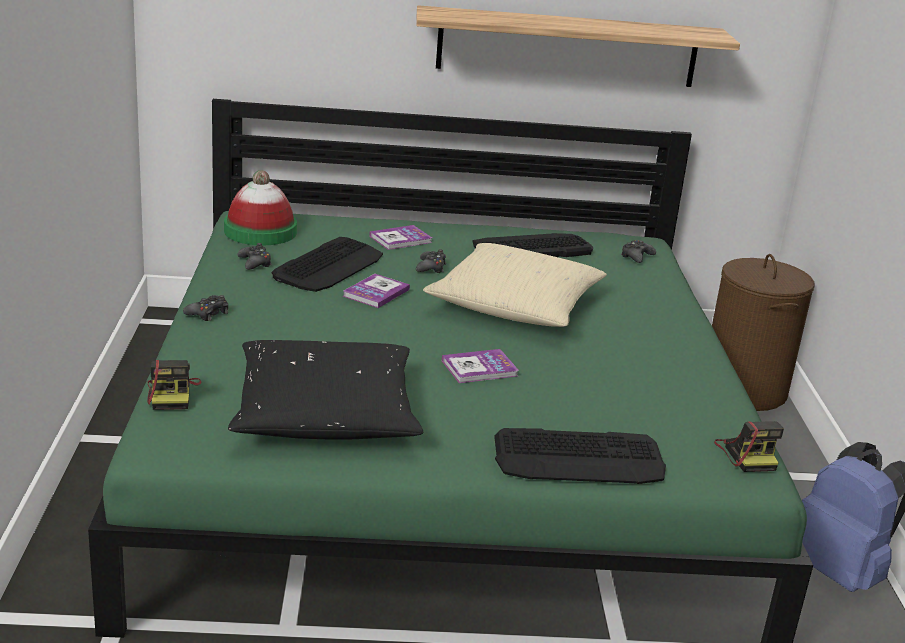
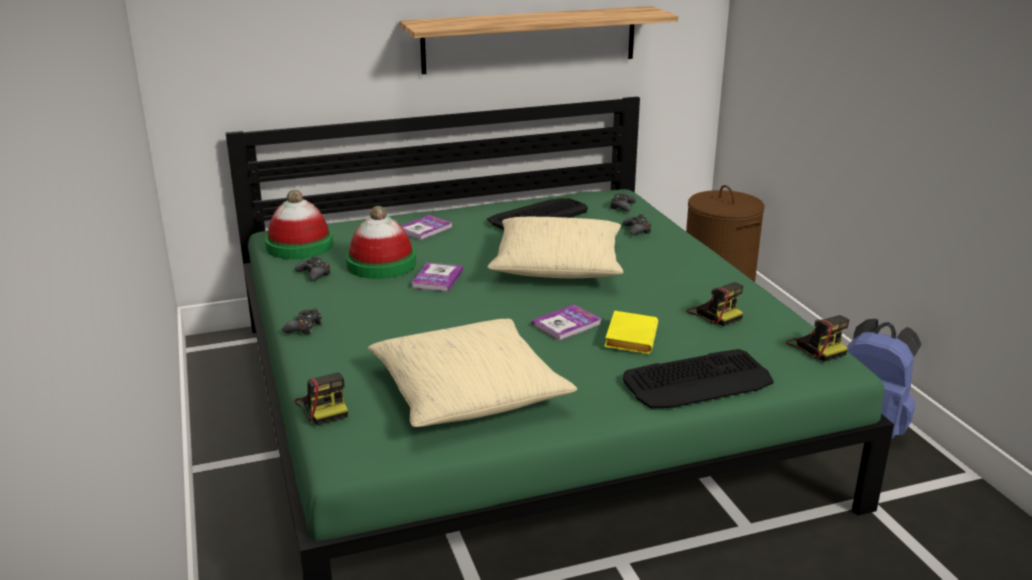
camera: 15 degrees left, 0 degrees up
black pillow [228,340,423,440] -> beige pillow [368,319,577,427]
keyboard [272,237,383,292] -> hat [346,206,416,279]
black game controller [416,249,446,273] -> black game controller moved to [622,214,651,236]
none -> yellow book [605,311,658,354]
none -> camera [686,282,743,326]

